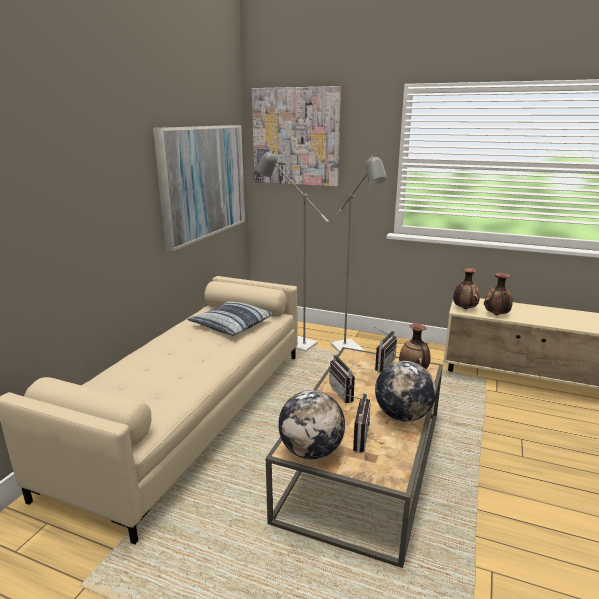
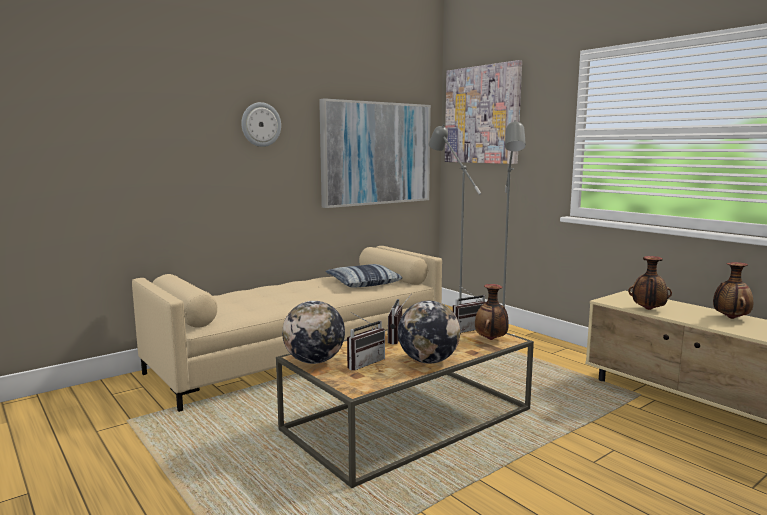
camera: 30 degrees right, 10 degrees down
vase [453,268,480,309] -> vase moved to [713,262,753,319]
none -> wall clock [241,102,281,147]

